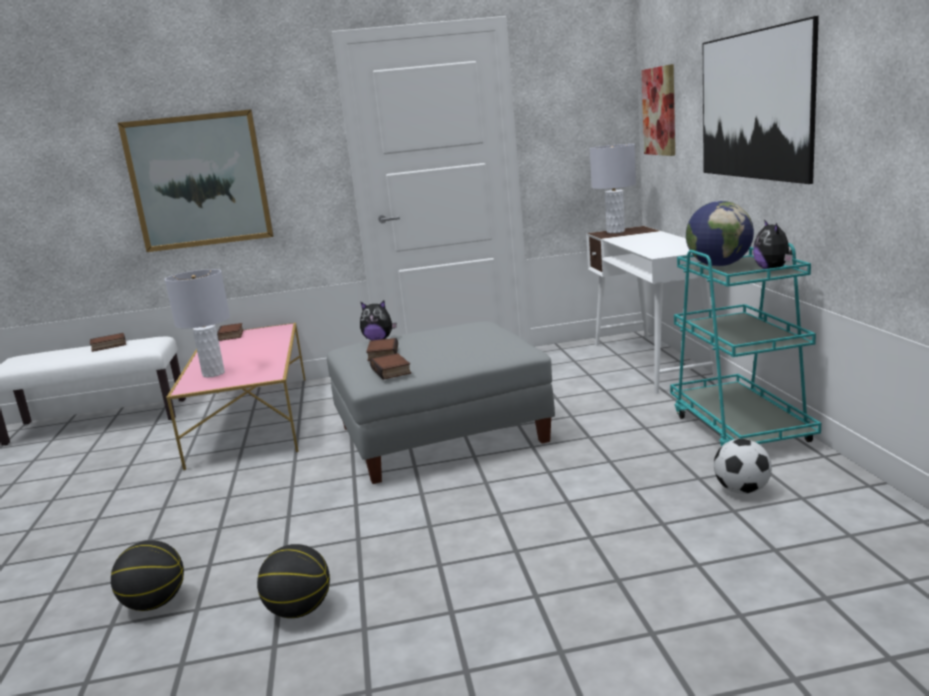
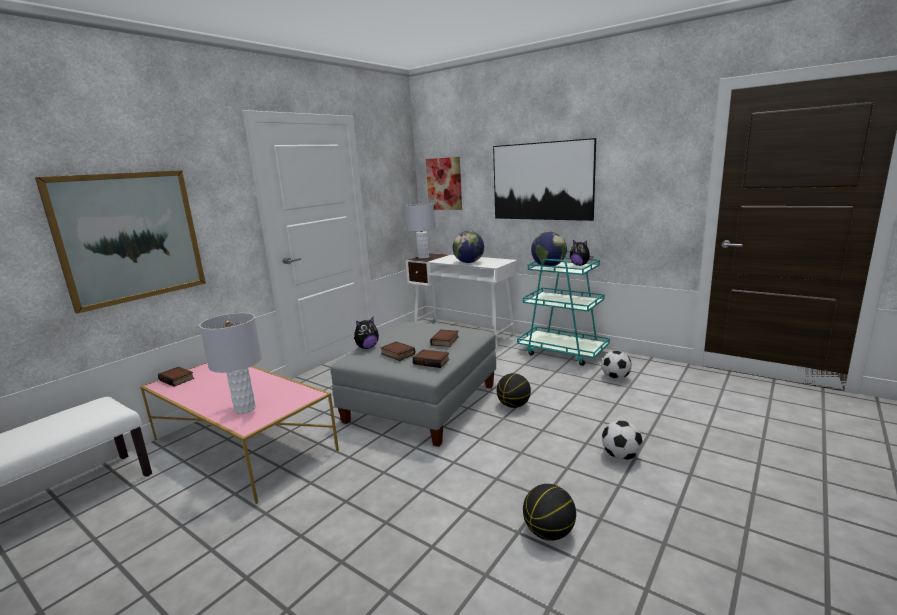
camera: 45 degrees left, 0 degrees up
book [90,333,126,352] -> book moved to [430,330,459,347]
basketball [111,540,184,611] -> basketball moved to [496,373,531,408]
none -> globe [453,231,484,263]
none -> football [602,420,643,460]

